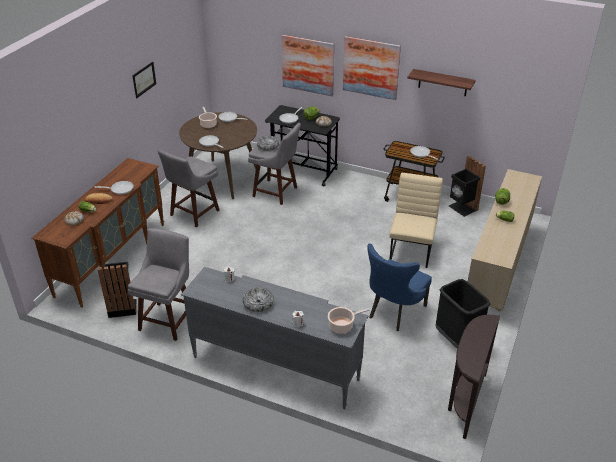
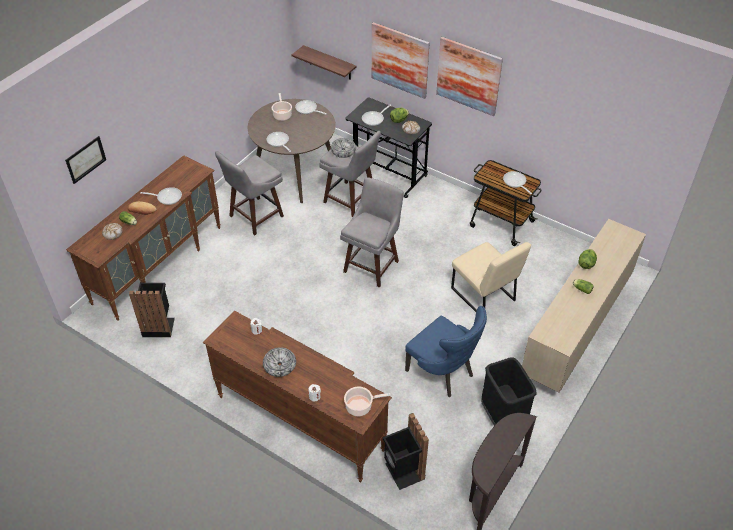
camera: 10 degrees right, 10 degrees up
grey stool [128,228,189,341] -> grey stool moved to [340,177,404,287]
picture [132,62,156,98] -> picture moved to [65,136,106,184]
grey cabinet [181,267,369,409] -> brown cabinet [203,311,392,483]
blue chair [367,243,432,331] -> blue chair turned 90 degrees counterclockwise [405,306,487,397]
beige chair [389,173,443,268] -> beige chair turned 120 degrees clockwise [451,242,531,312]
shelf [407,69,476,96] -> shelf moved to [292,45,357,80]
black trash can [449,156,486,217] -> black trash can moved to [383,413,429,490]

